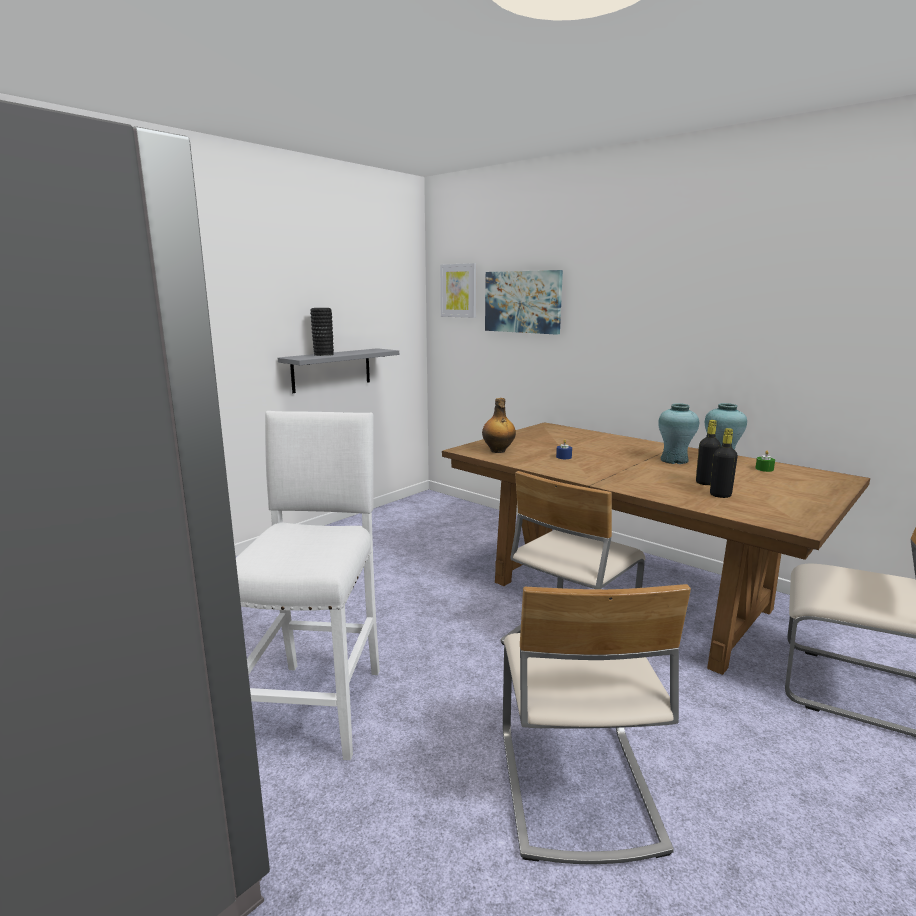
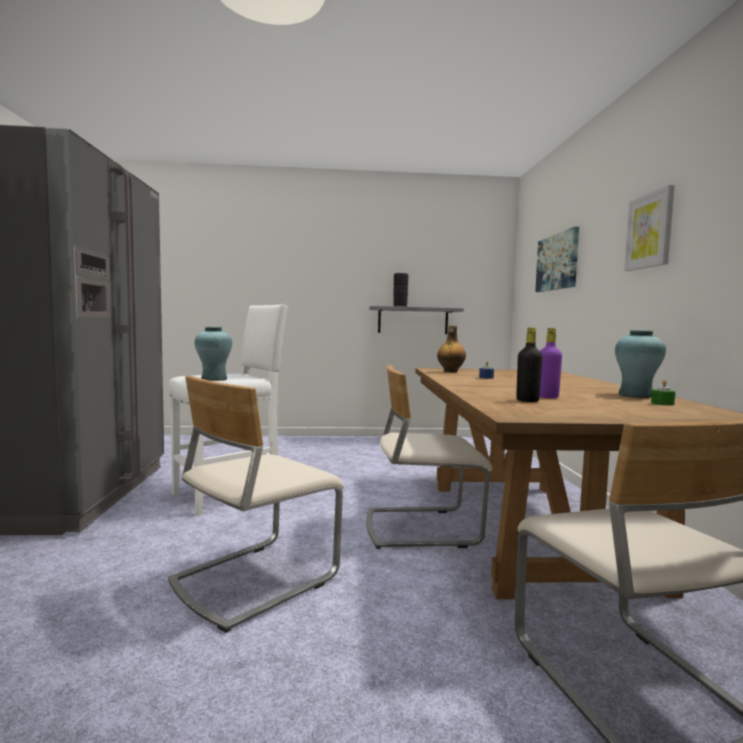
camera: 45 degrees right, 10 degrees down
picture [440,263,477,318] -> picture moved to [624,185,674,271]
turquoise vase [658,403,699,464] -> turquoise vase moved to [195,327,232,381]
black bottle [696,420,721,485] -> purple bottle [540,328,562,398]

